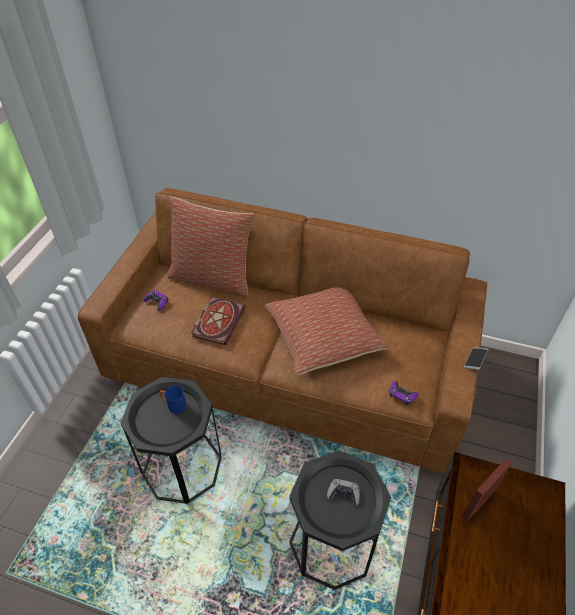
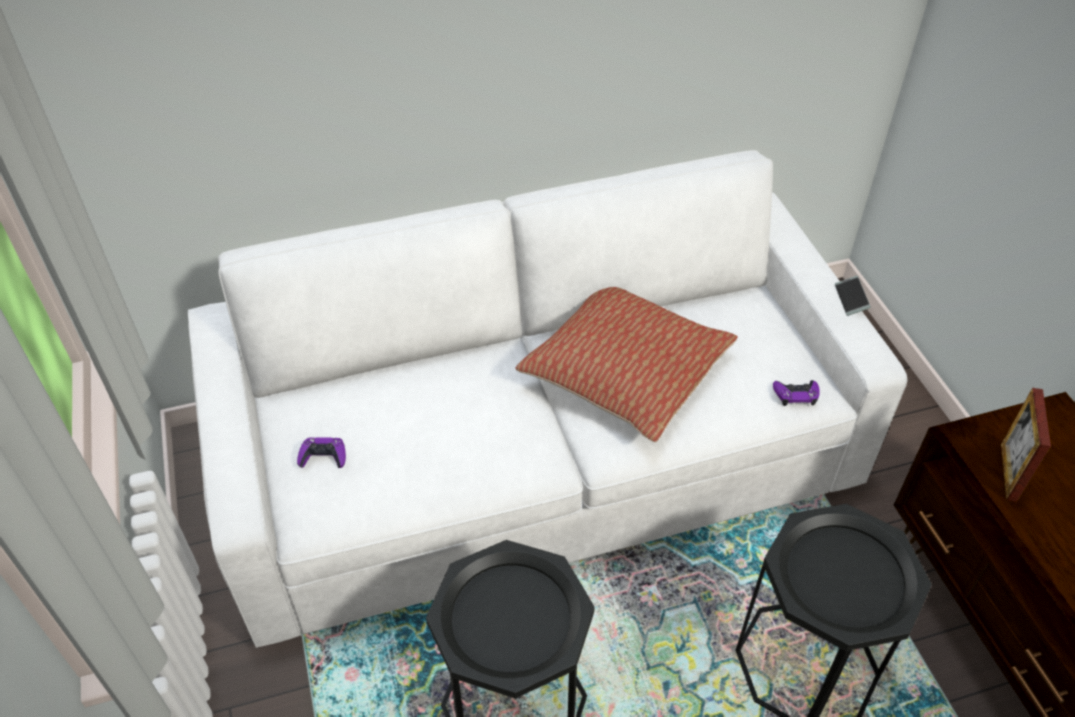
camera: 35 degrees left, 0 degrees up
brown sofa [78,188,487,474] -> white sofa [188,150,907,648]
blue mug [159,385,186,414] -> none
pillow [167,197,254,297] -> none
book [191,297,246,345] -> none
grey game controller [327,479,360,506] -> none

